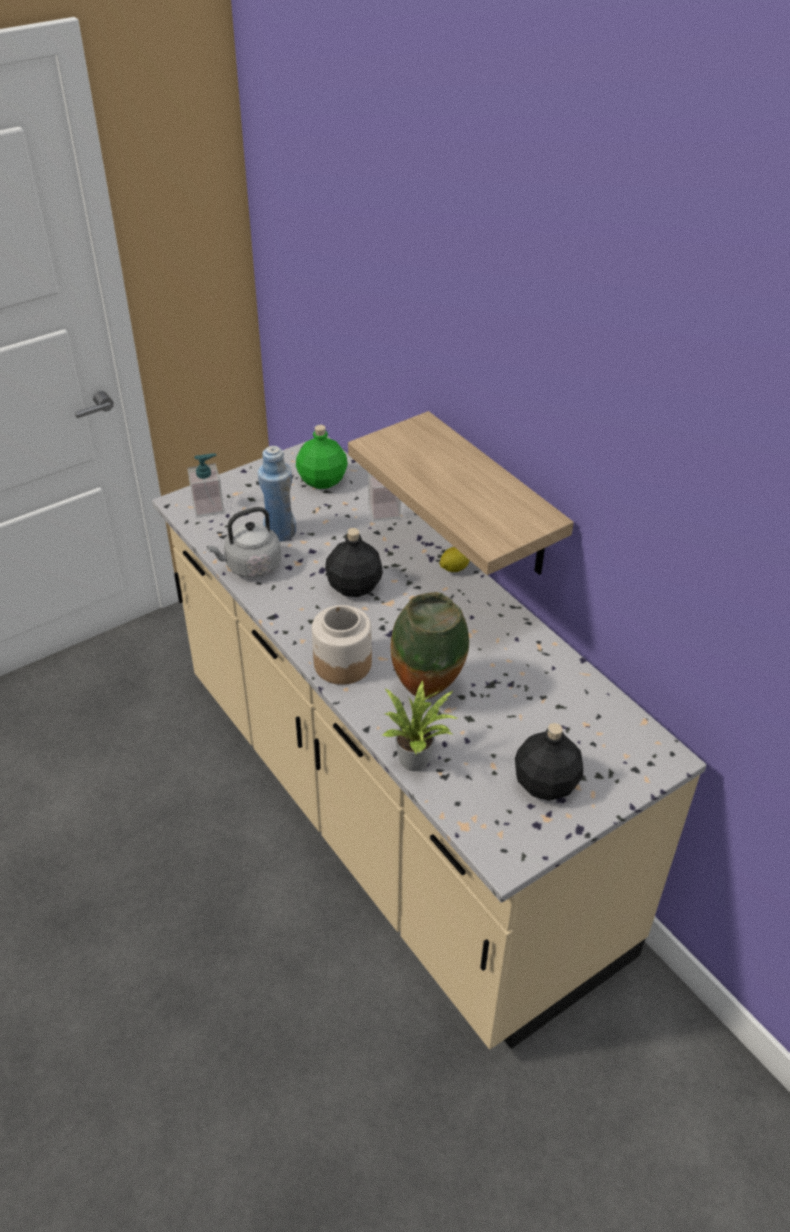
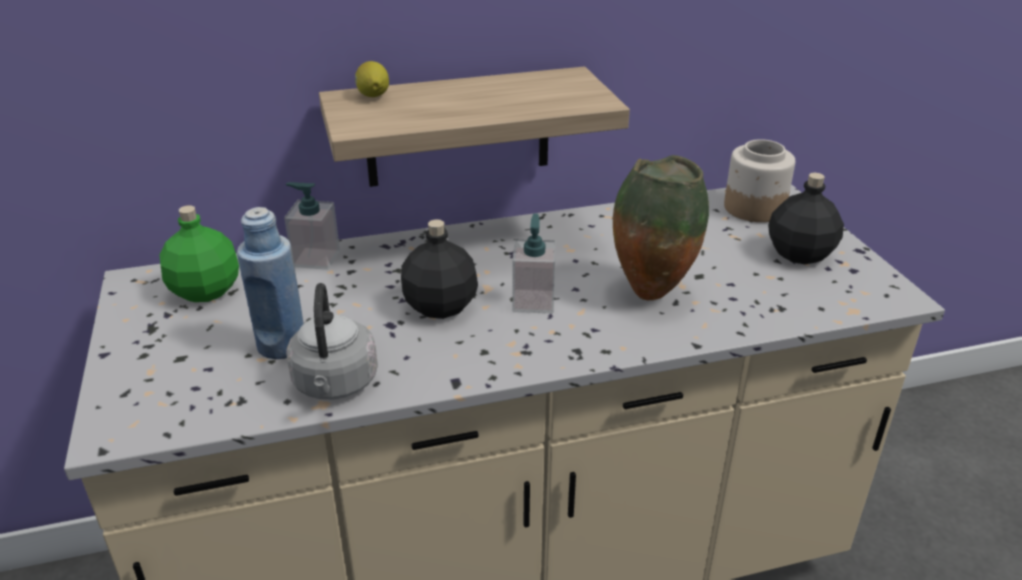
camera: 70 degrees left, 10 degrees down
soap dispenser [187,453,224,517] -> soap dispenser moved to [512,213,556,313]
jar [312,605,372,685] -> jar moved to [724,139,795,222]
potted plant [382,681,459,771] -> none
lemon [439,547,469,572] -> lemon moved to [355,61,389,97]

